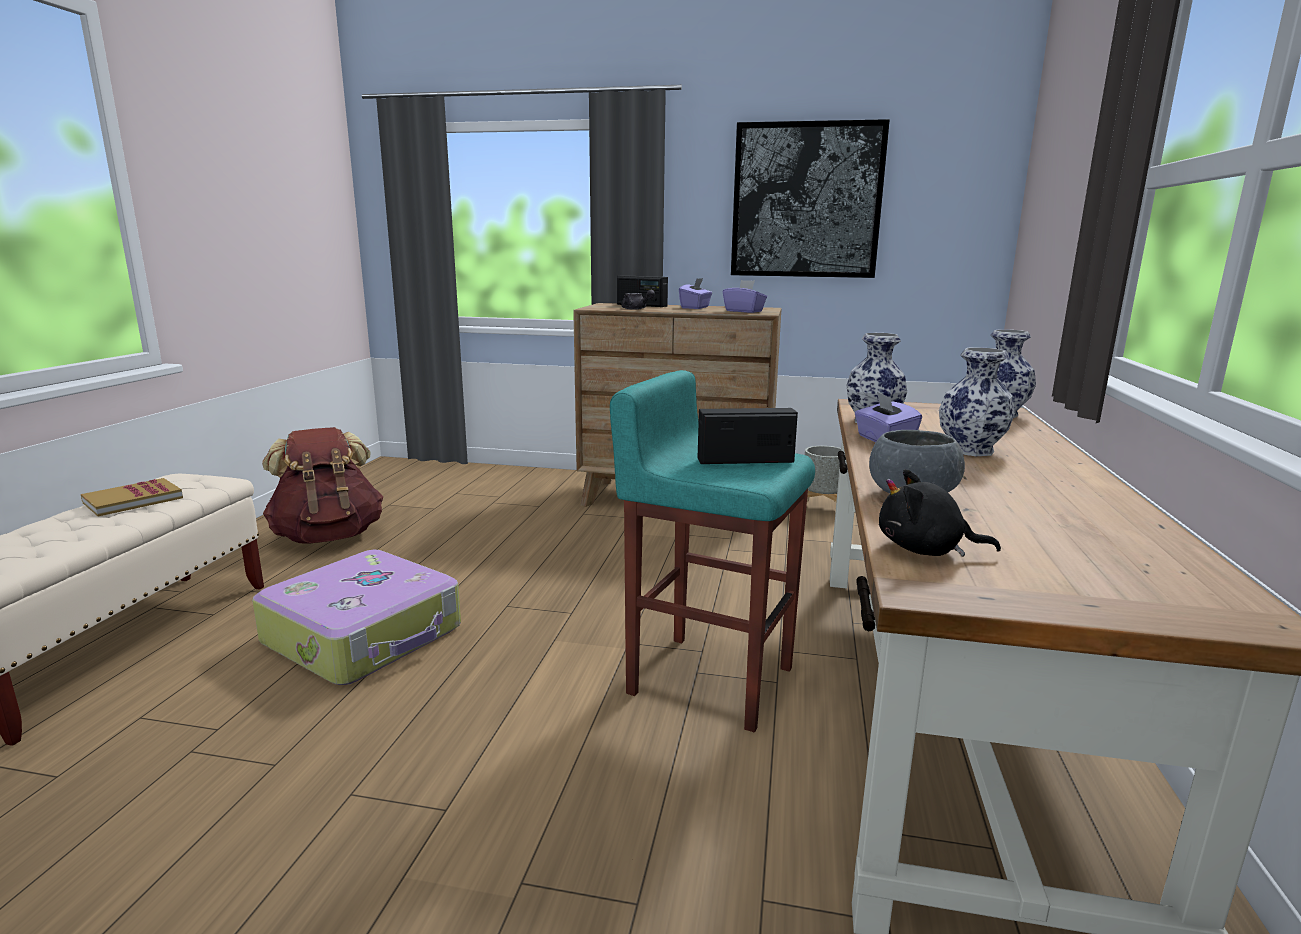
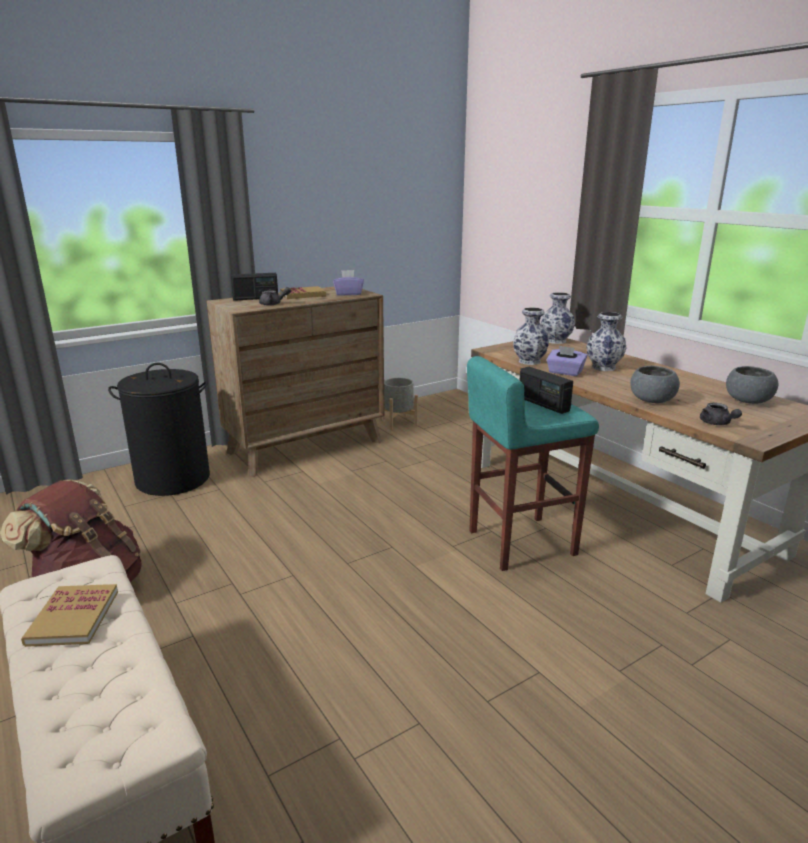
camera: 45 degrees left, 5 degrees up
suitcase [252,550,461,685] -> none
purple tissue box [679,278,712,309] -> book [280,286,326,299]
radio [697,408,798,464] -> radio turned 75 degrees counterclockwise [520,367,573,414]
picture [731,119,890,278] -> none
black plush toy [879,469,1001,557] -> grey teapot [700,403,742,425]
none -> black laundry basket [108,363,210,496]
none -> grey bowl [726,366,778,404]

